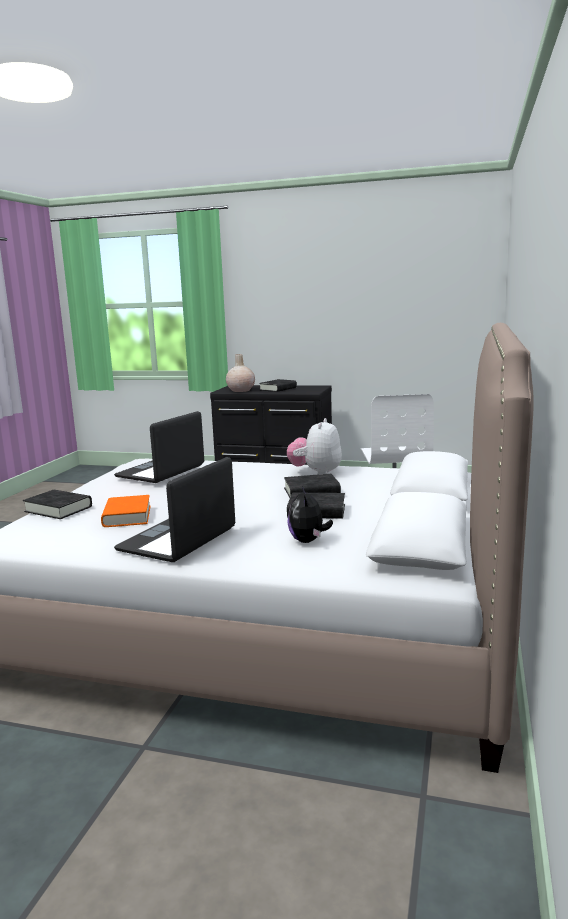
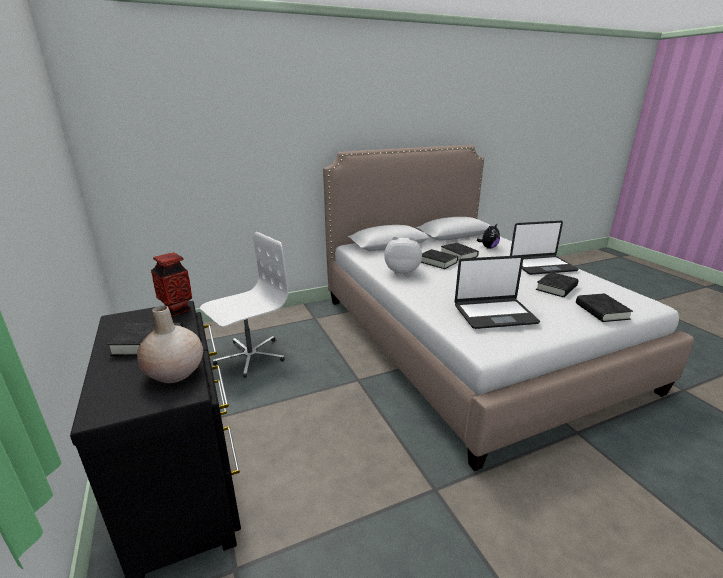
camera: 130 degrees left, 10 degrees up
orange book [101,495,151,527] -> black book [536,272,578,297]
plush toy [287,418,342,474] -> plush toy turned 150 degrees counterclockwise [384,236,422,276]
none -> vase [151,252,192,317]

